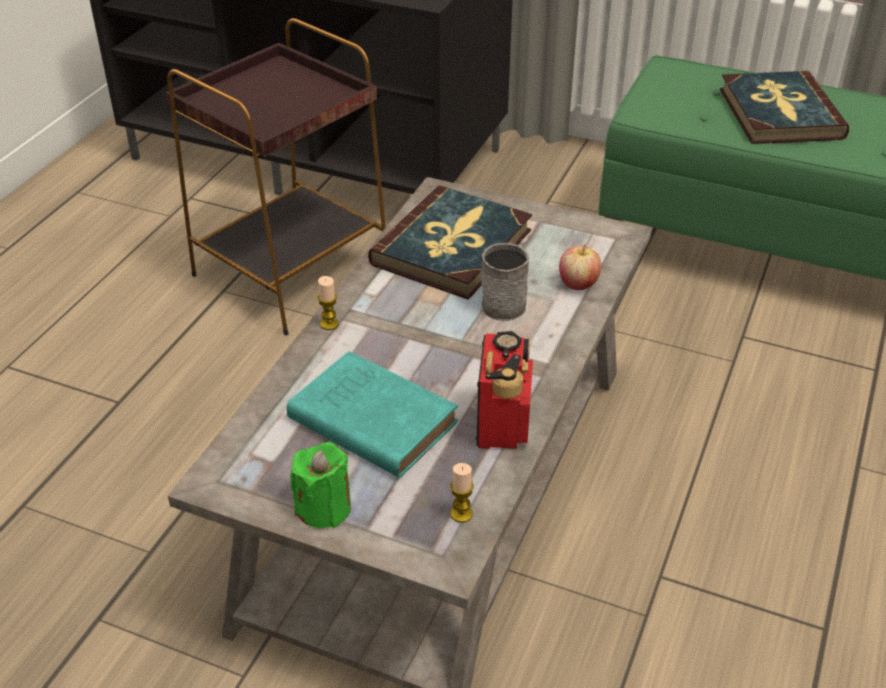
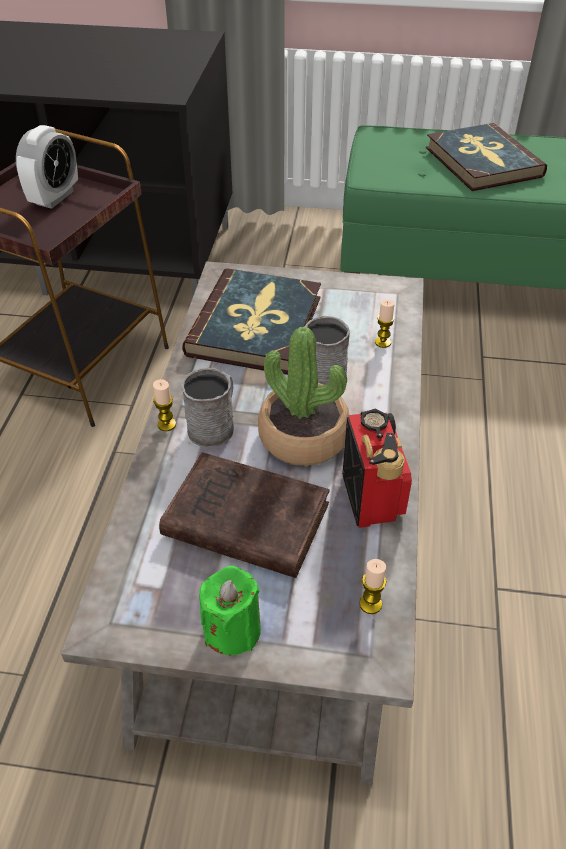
camera: 15 degrees left, 5 degrees up
turquoise book [287,351,458,478] -> brown book [159,452,330,578]
apple [559,244,601,290] -> candle [375,300,395,348]
none -> alarm clock [16,125,78,209]
none -> grey mug [181,368,234,447]
none -> potted plant [258,327,349,466]

